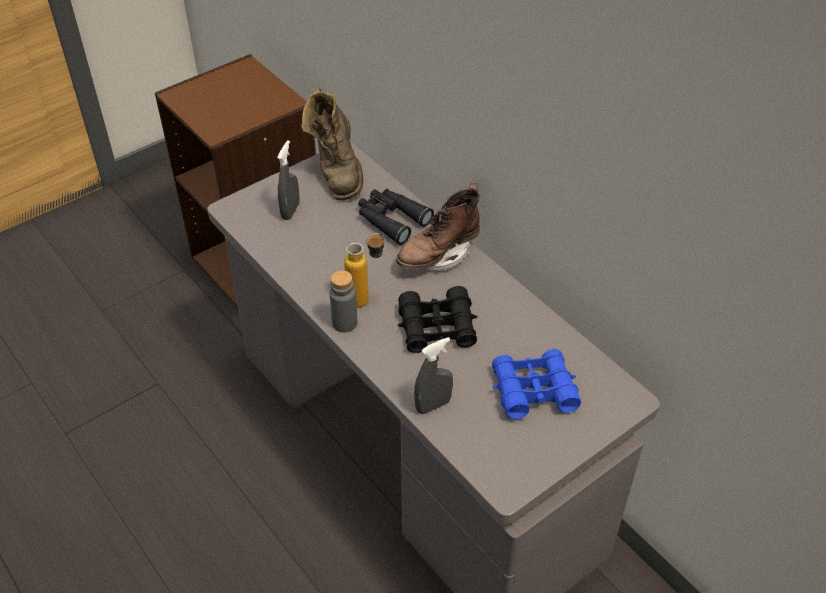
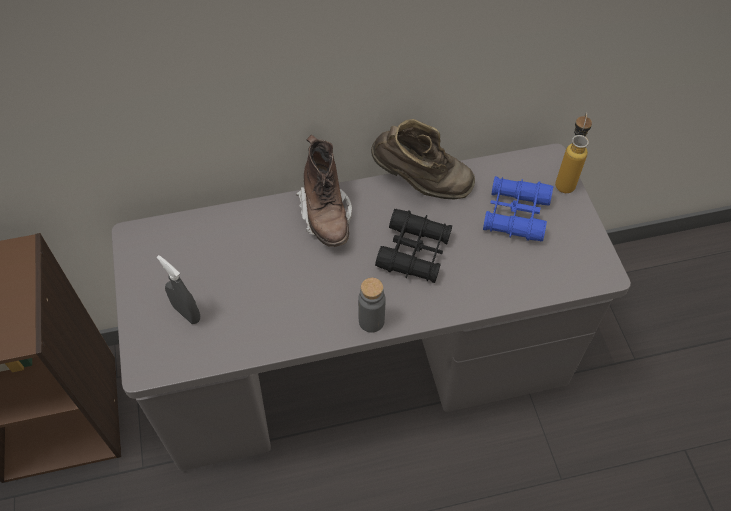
camera: 65 degrees left, 10 degrees up
brown boot [301,89,363,200] -> brown boot moved to [371,119,475,200]
bottle [344,233,385,308] -> bottle moved to [555,112,592,193]
black binoculars [358,189,434,245] -> none
grey spray bottle [414,337,453,414] -> none

